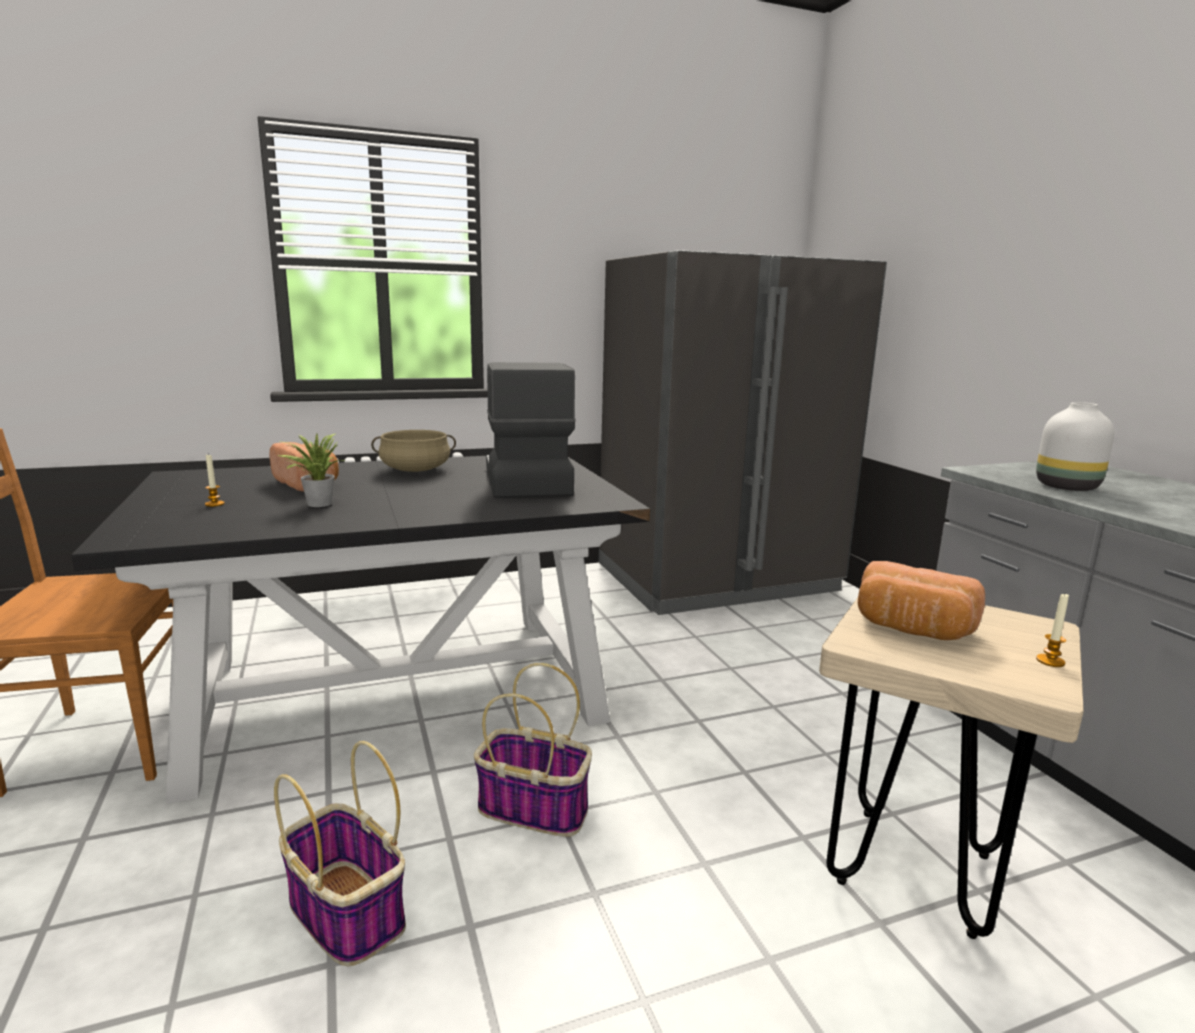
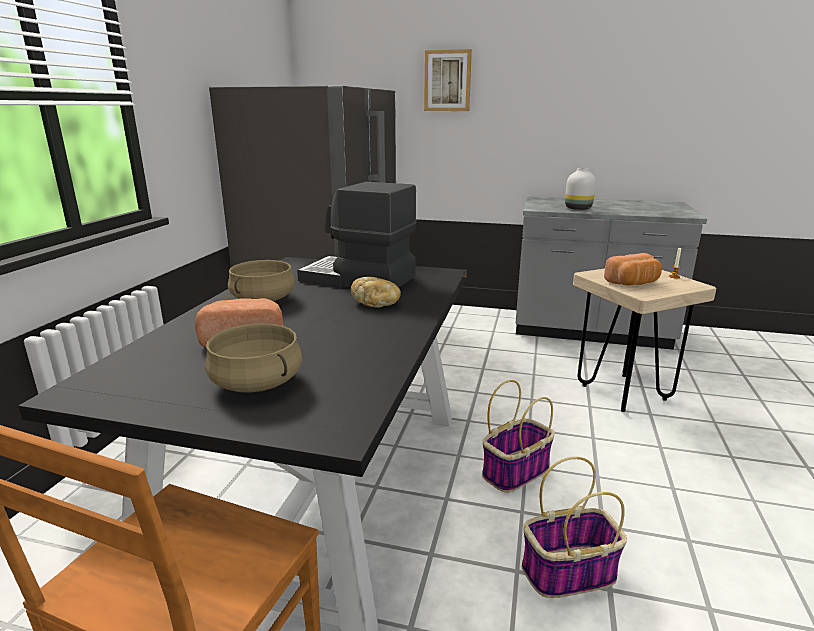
camera: 55 degrees left, 5 degrees up
candle [205,454,225,507] -> beige cooking pot [205,323,302,393]
potted plant [276,433,344,507] -> none
none -> bread [351,277,401,308]
none -> picture [424,49,472,111]

